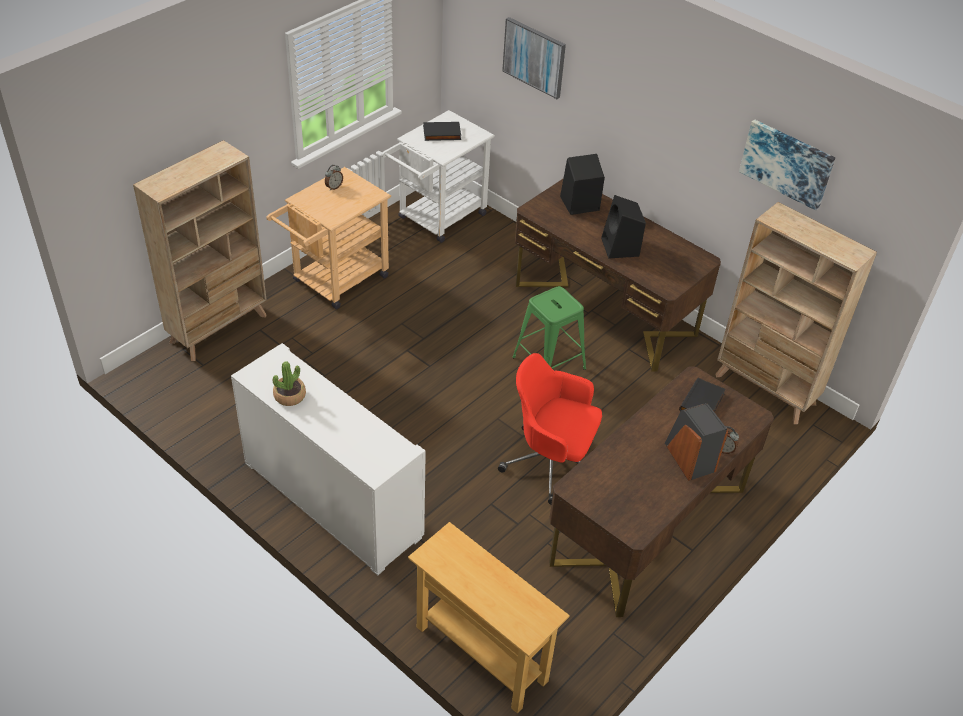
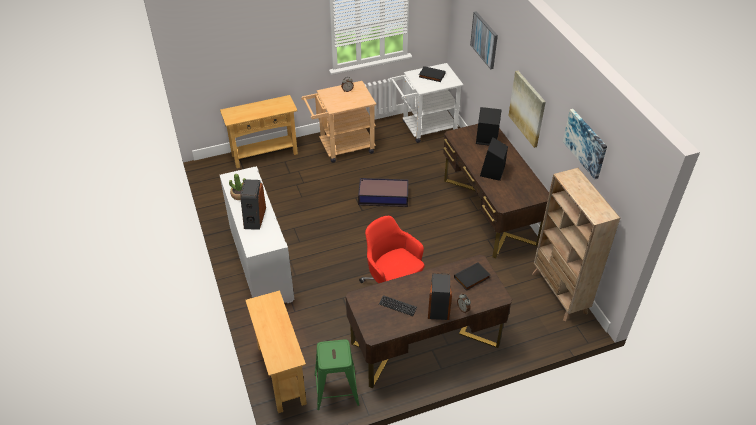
camera: 30 degrees right, 0 degrees up
beige bookcase [133,140,267,361] -> beige console table [220,95,298,168]
green stool [512,286,586,370] -> green stool moved to [315,339,360,410]
none -> speaker [240,179,266,230]
none -> storage box [358,178,409,207]
none -> keyboard [379,295,417,316]
none -> picture [508,71,546,148]

